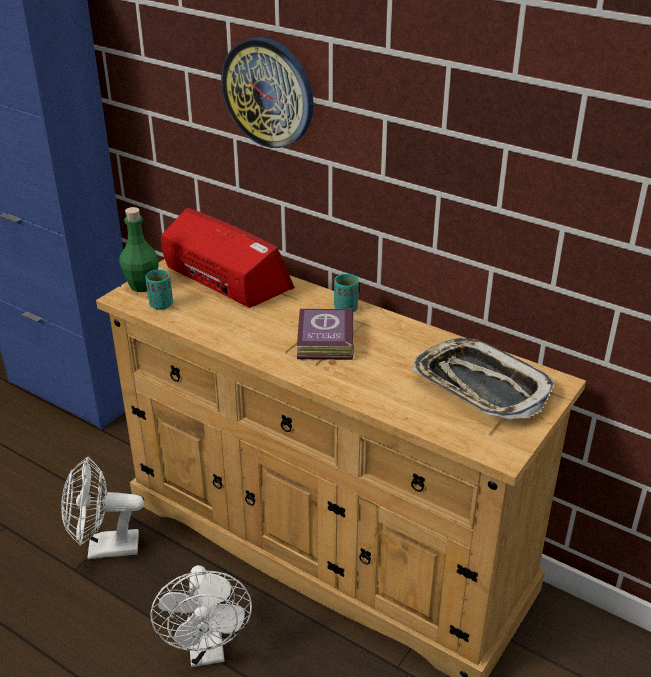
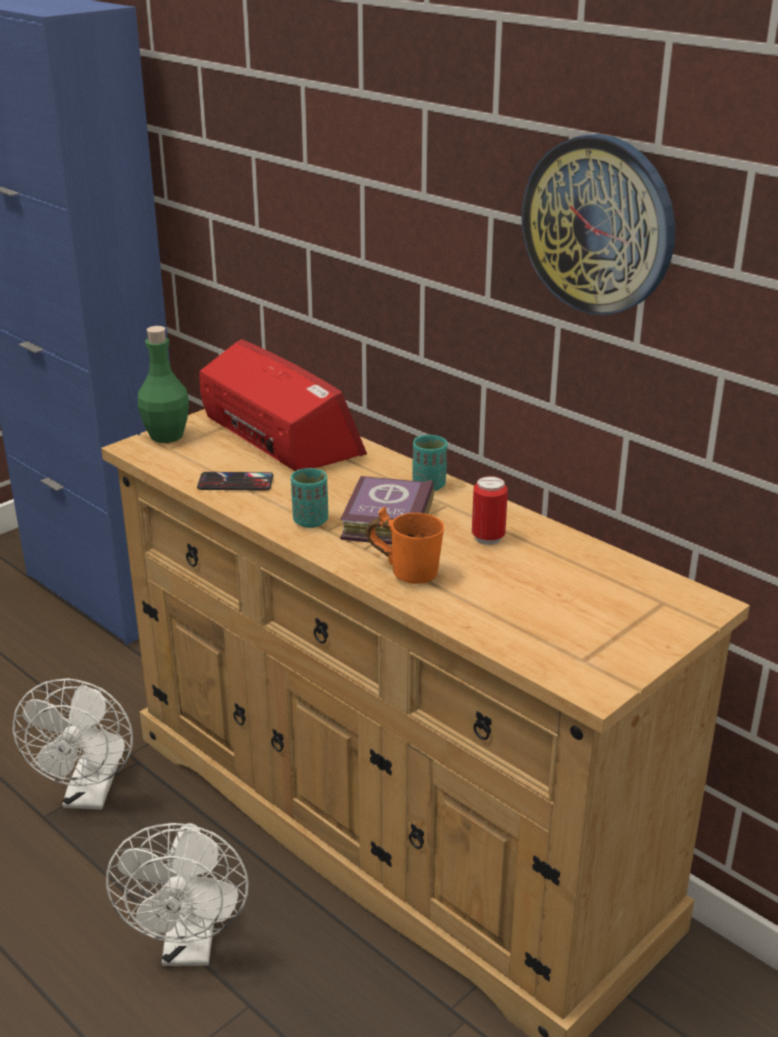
camera: 10 degrees right, 5 degrees down
white fan [61,456,144,559] -> white fan turned 90 degrees counterclockwise [13,678,133,809]
turquoise cup [145,270,173,310] -> turquoise cup moved to [291,468,328,528]
wall clock [221,37,314,148] -> wall clock moved to [521,134,675,315]
tray [412,338,554,419] -> none
none -> phone [197,472,274,491]
none -> orange mug [366,507,444,584]
none -> can [472,476,508,545]

